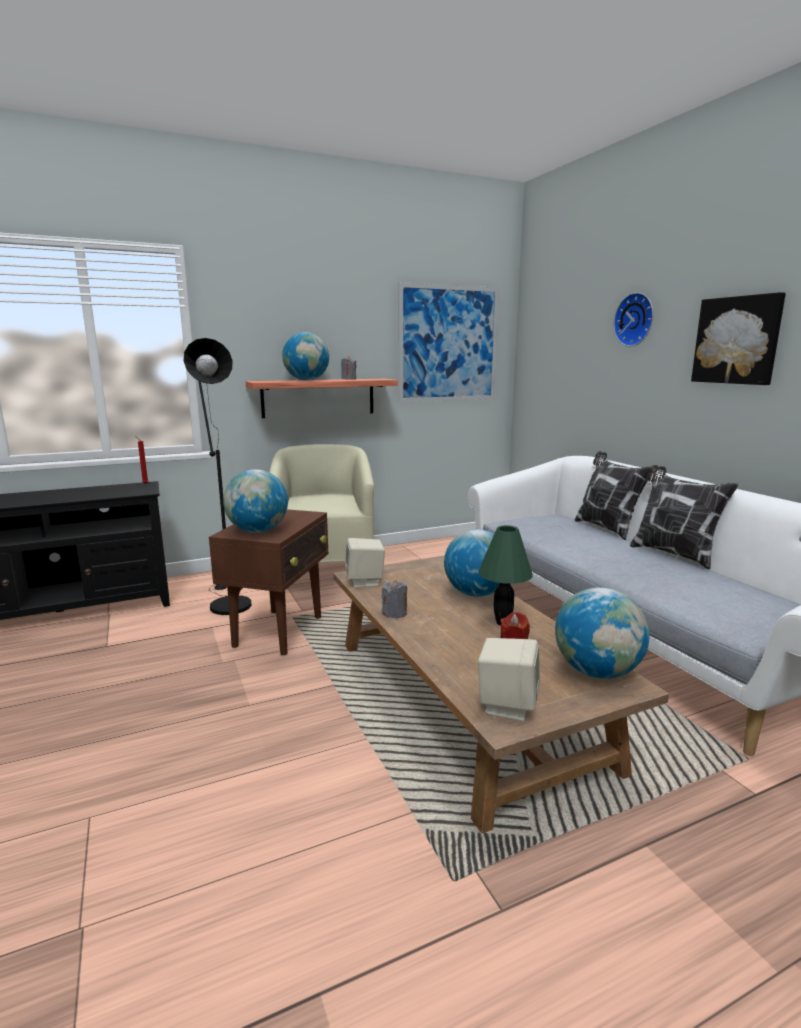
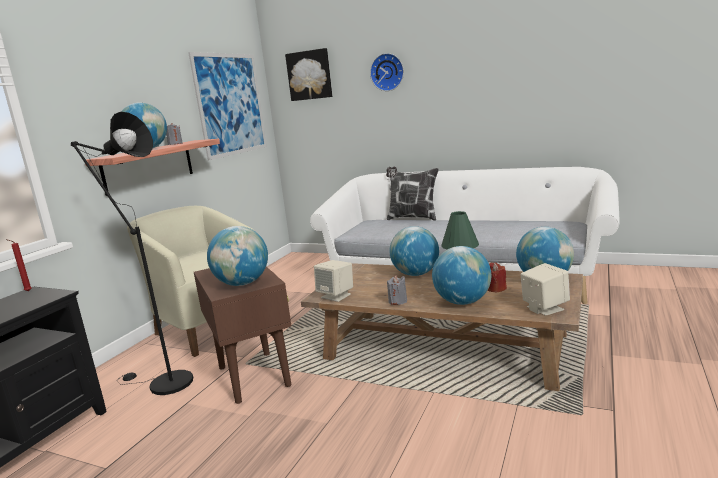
camera: 40 degrees left, 0 degrees up
pillow [630,465,738,570] -> none
picture [691,292,786,385] -> picture moved to [285,48,332,101]
none -> globe [432,246,491,305]

